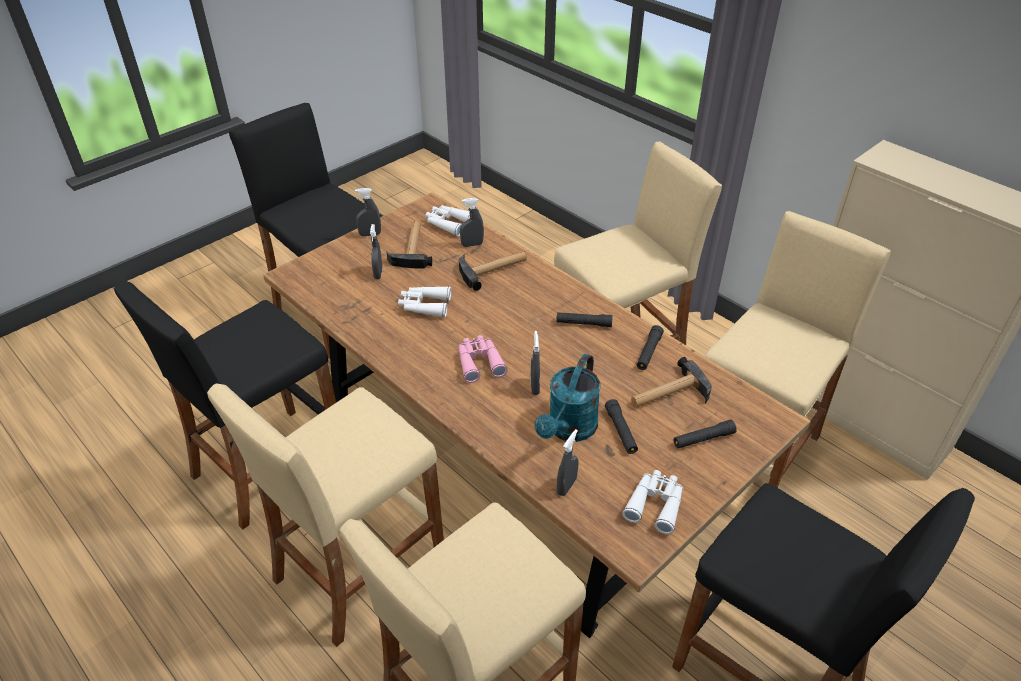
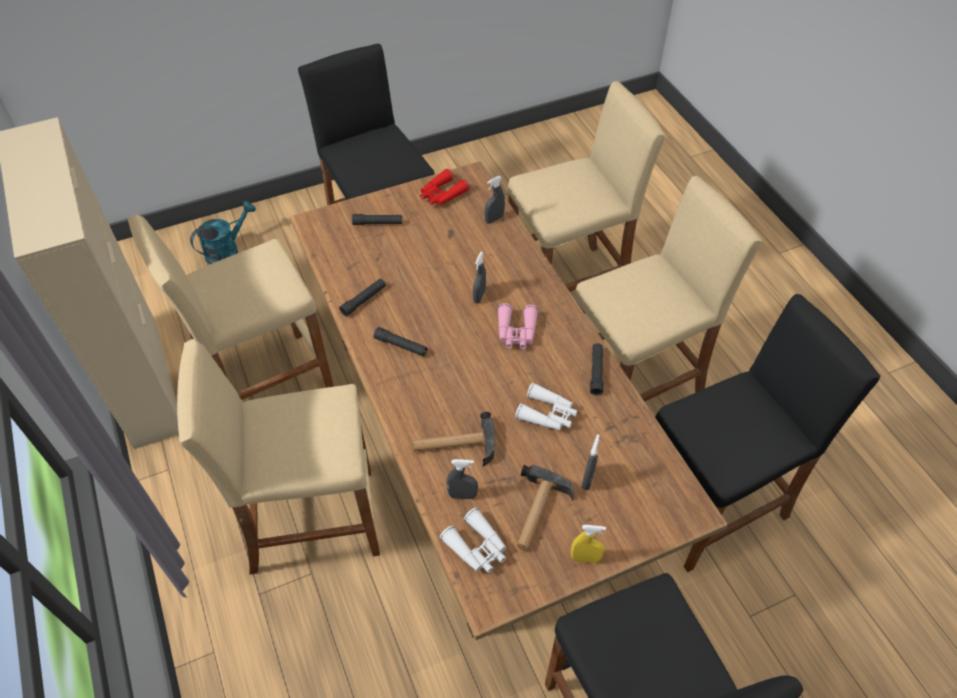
camera: 160 degrees left, 10 degrees up
grey spray bottle [355,188,381,237] -> yellow spray bottle [571,525,606,563]
turquoise watering can [535,354,600,442] -> turquoise watering can moved to [190,201,256,264]
black flashlight [605,399,638,454] -> black flashlight moved to [590,343,603,396]
white binoculars [622,470,683,534] -> red binoculars [420,169,470,205]
hammer [631,357,712,408] -> none

